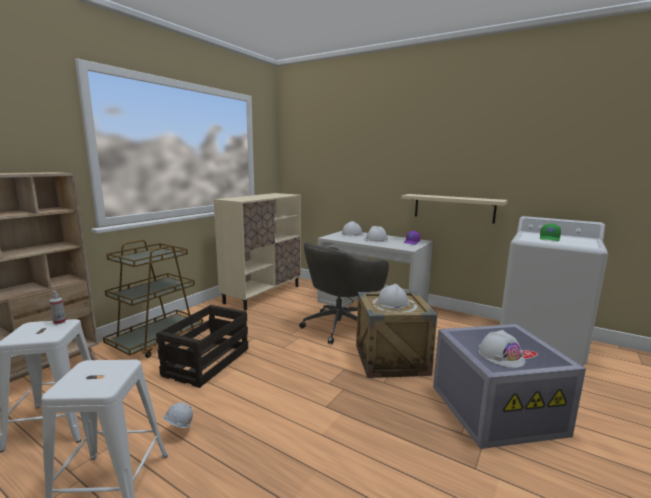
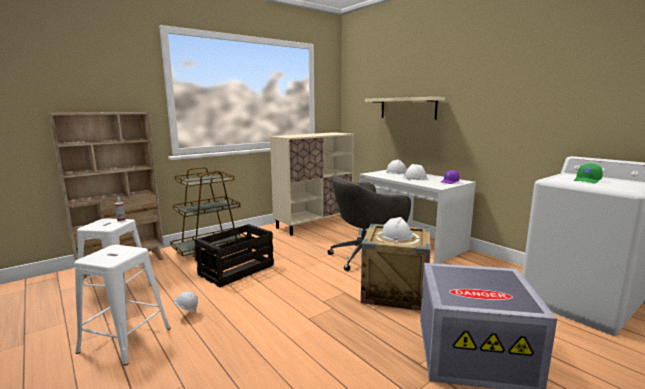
camera: 20 degrees right, 0 degrees up
beige shelf [401,194,508,224] -> beige shelf moved to [365,97,445,120]
white hard hat [478,330,525,368] -> none

